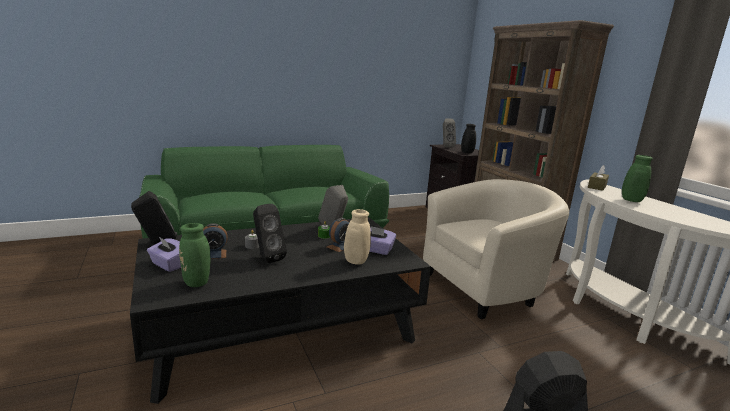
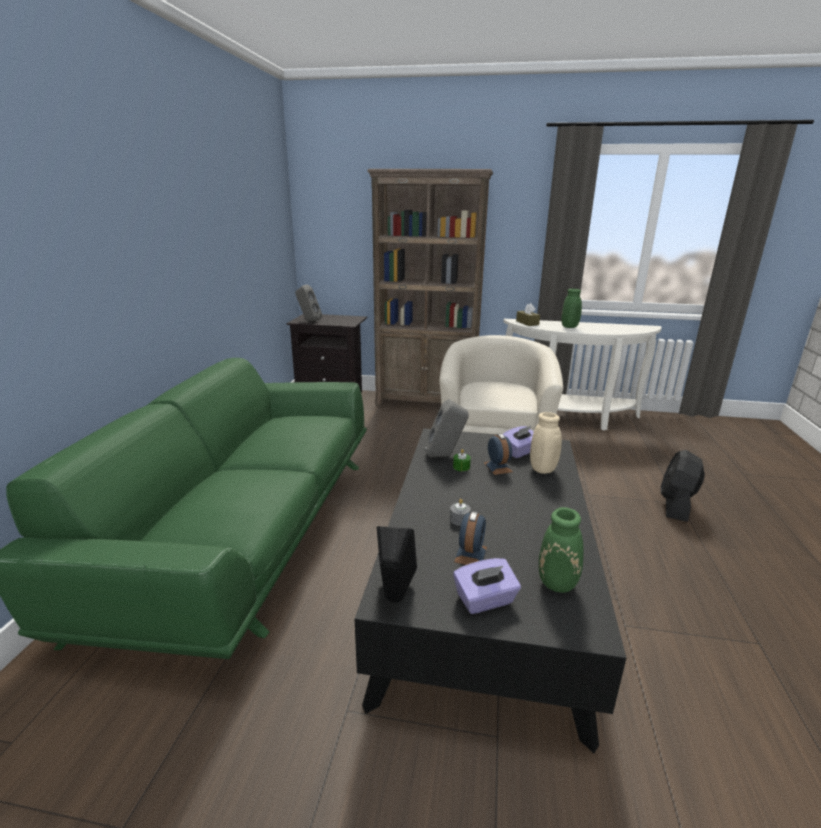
camera: 55 degrees left, 5 degrees up
black speaker [253,204,287,263] -> none
black vase [461,124,476,153] -> none

